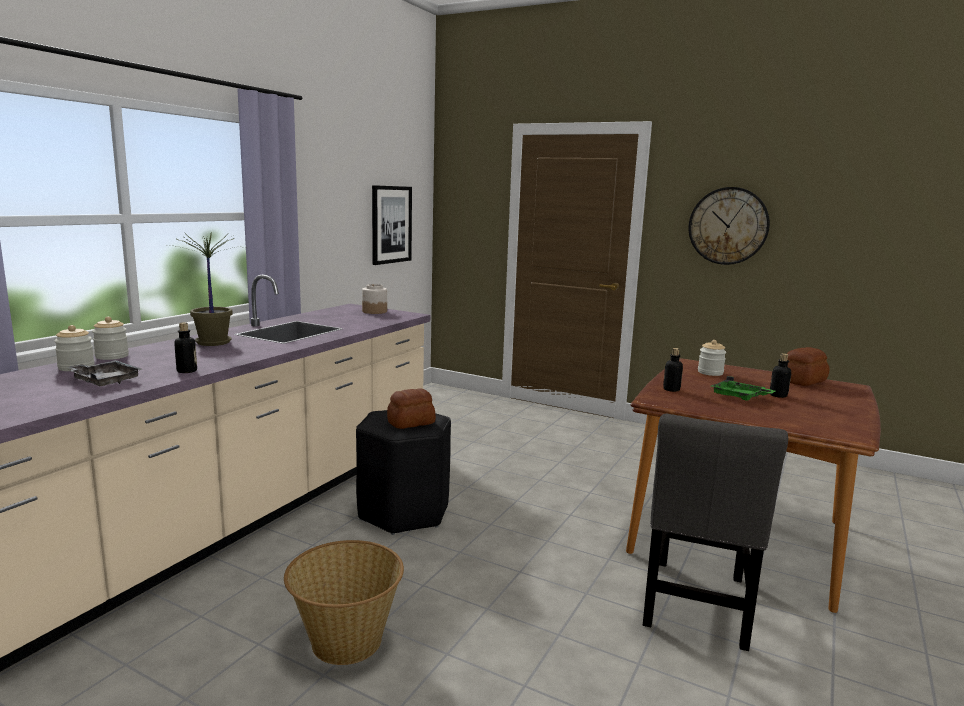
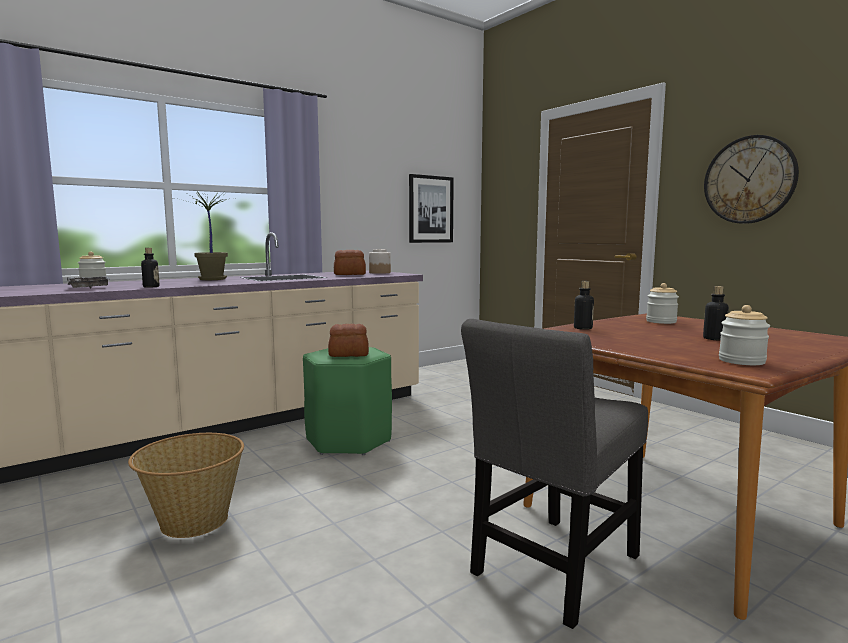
camera: 25 degrees right, 5 degrees down
jar [92,317,129,360] -> jar moved to [719,305,770,365]
black stool [356,410,451,535] -> green stool [303,347,392,455]
green tray [711,376,775,401] -> none
bread [787,347,830,386] -> bread moved to [334,250,366,275]

